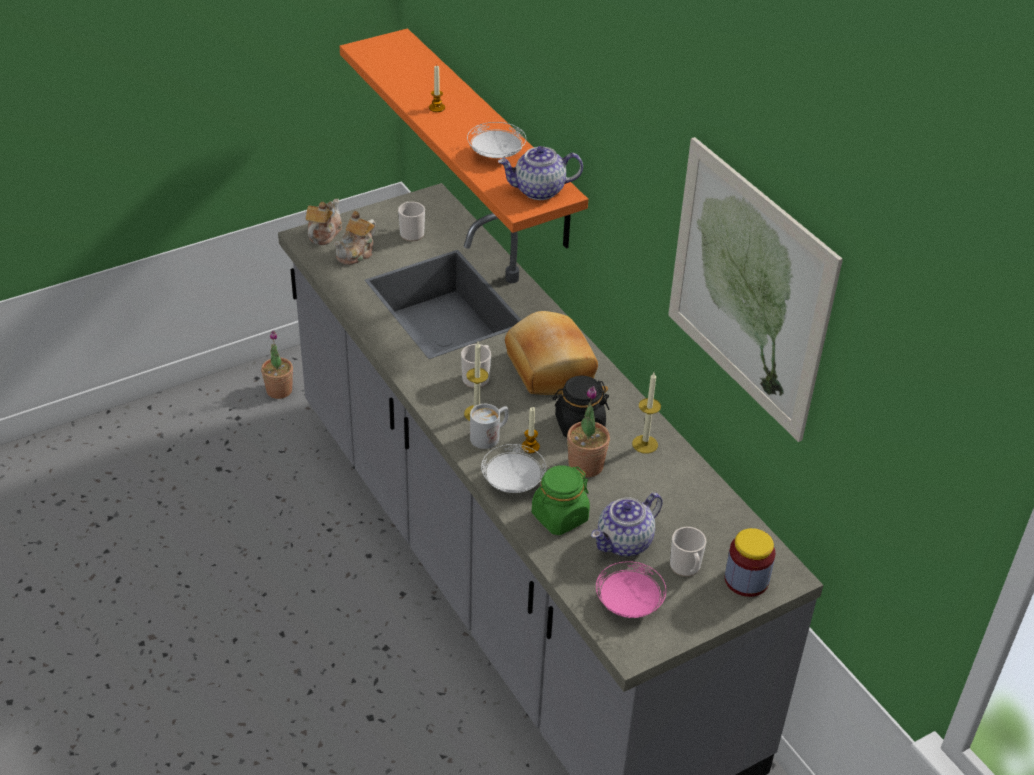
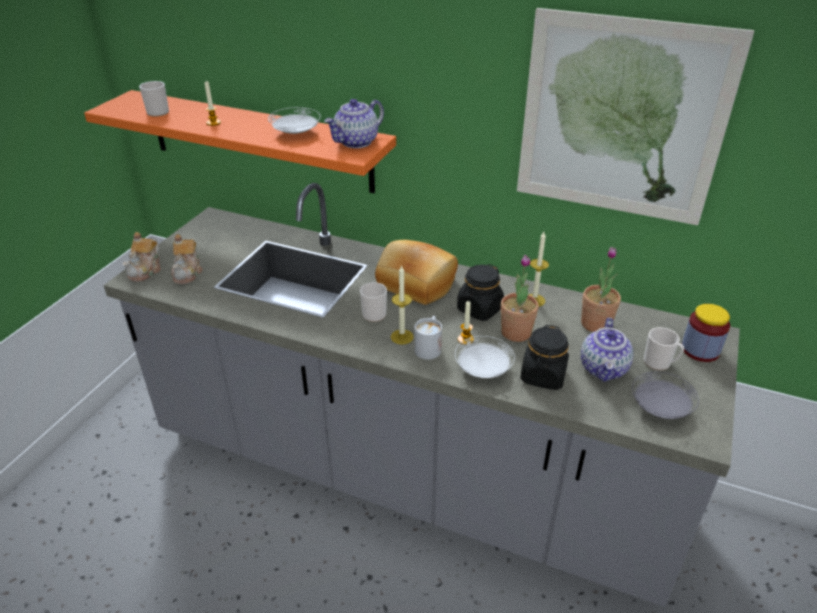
camera: 35 degrees left, 5 degrees down
potted plant [261,330,293,399] -> potted plant moved to [581,247,621,332]
teapot [306,199,342,245] -> teapot turned 150 degrees counterclockwise [123,232,161,282]
mug [398,202,425,241] -> mug moved to [139,81,169,117]
green jar [532,465,590,535] -> black jar [520,325,569,390]
pink plate [596,561,666,618] -> grey plate [632,372,699,419]

